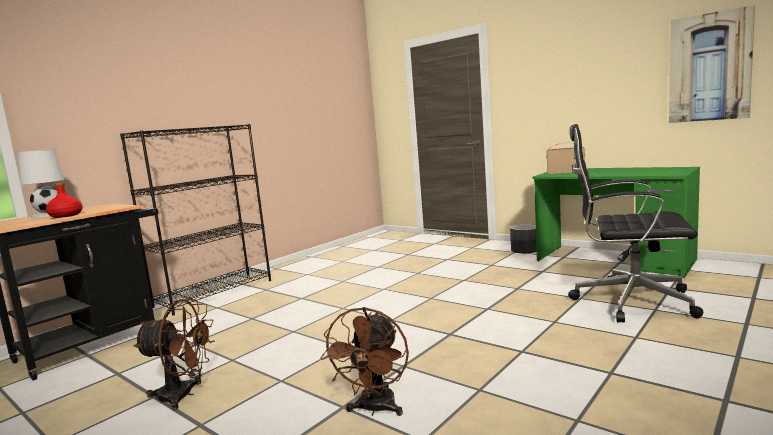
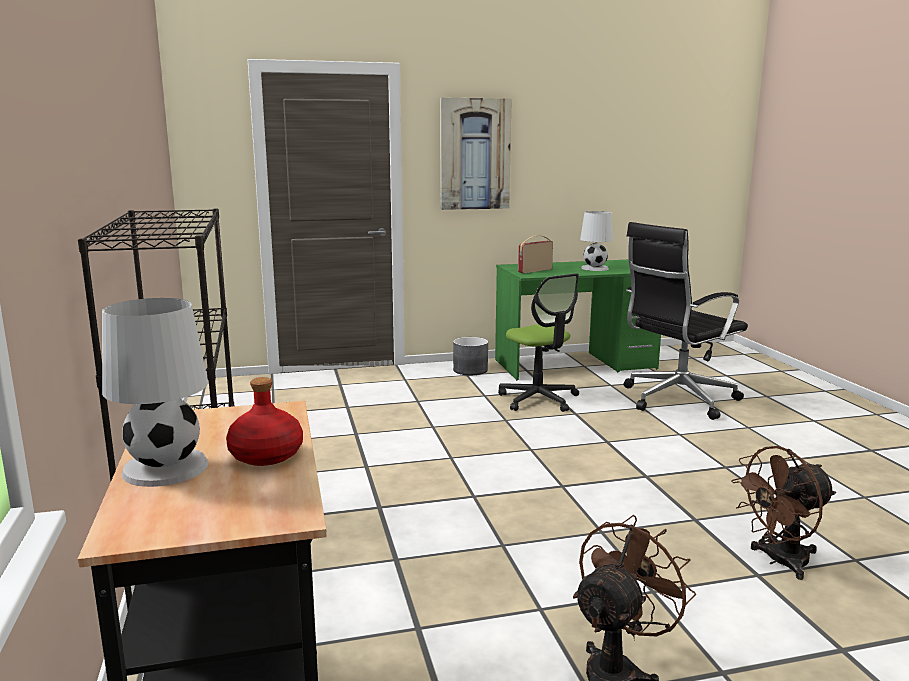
camera: 55 degrees left, 5 degrees up
brown fan [321,307,409,416] -> brown fan turned 105 degrees clockwise [731,446,836,580]
picture [669,5,755,123] -> picture moved to [440,97,512,210]
none -> office chair [498,273,579,412]
none -> white table lamp [580,211,613,271]

